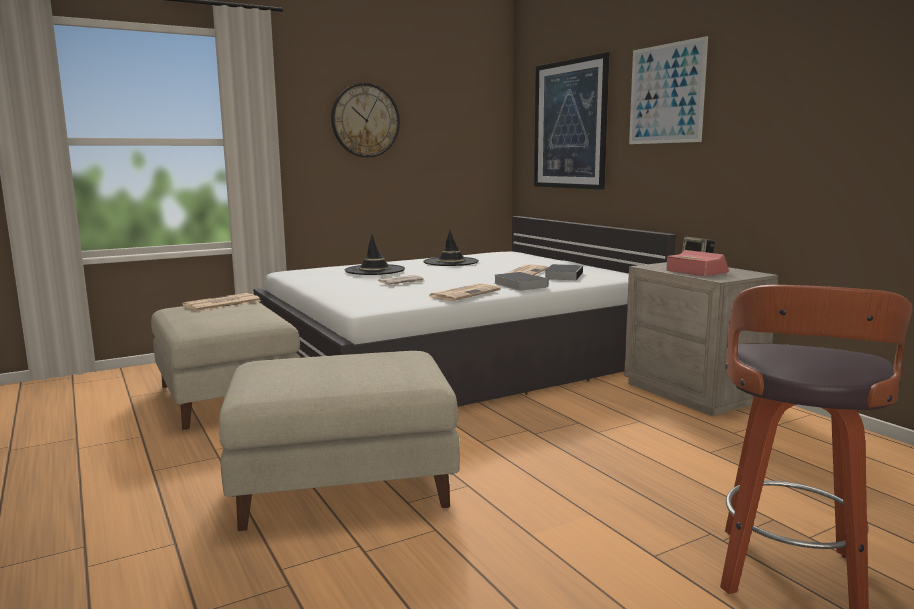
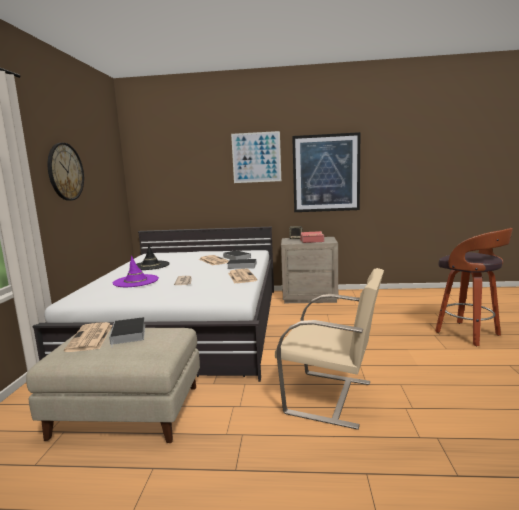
camera: 55 degrees left, 0 degrees up
beige ottoman [219,351,460,532] -> beige chair [275,268,384,430]
black hat [345,234,405,275] -> purple hat [113,256,159,287]
picture [534,52,609,190] -> picture moved to [292,132,360,212]
none -> book [109,317,145,348]

